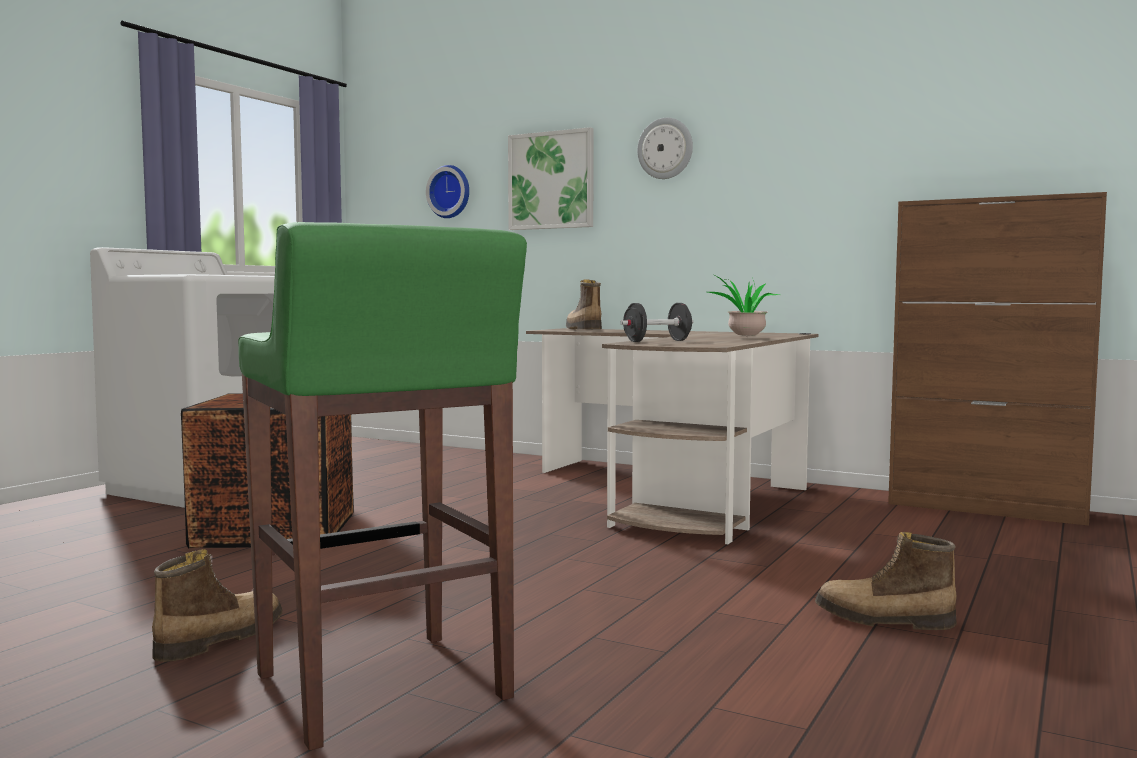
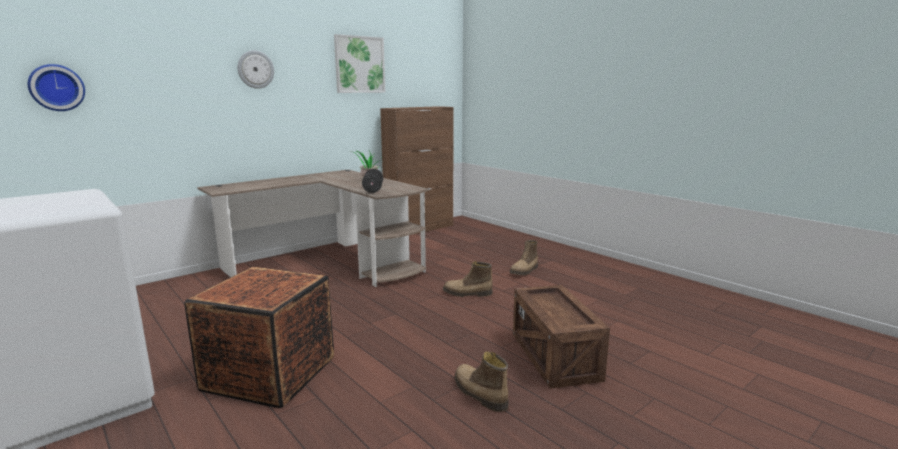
camera: 70 degrees left, 10 degrees up
green stool [238,222,527,750] -> crate [513,285,610,388]
picture [508,127,594,230] -> picture moved to [334,34,385,93]
boot [566,279,602,330] -> boot moved to [443,261,493,297]

